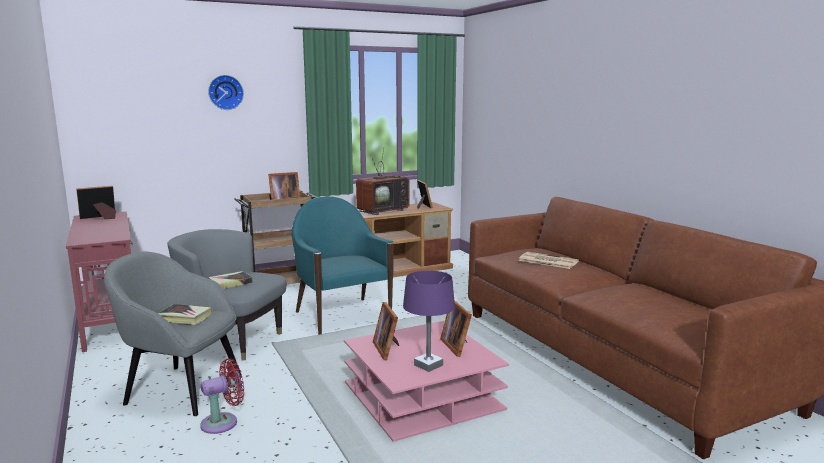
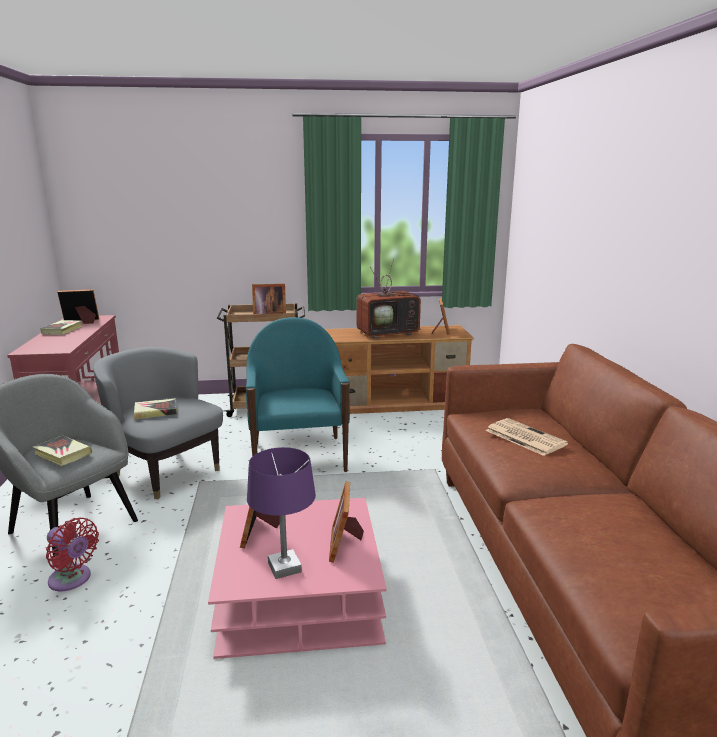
camera: 20 degrees right, 5 degrees up
red fan [200,359,244,434] -> red fan turned 45 degrees clockwise [46,518,99,591]
wall clock [208,75,244,110] -> none
none -> book [40,320,82,335]

